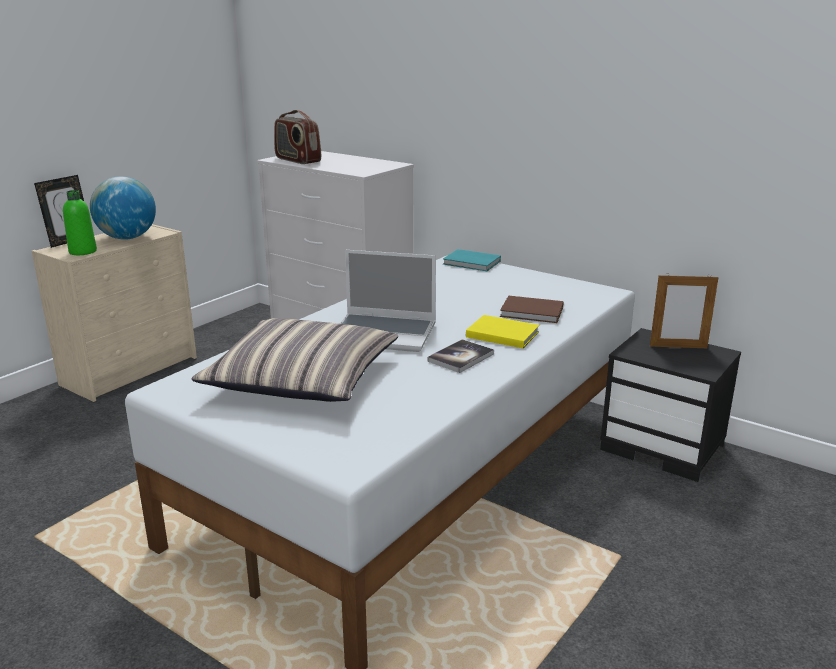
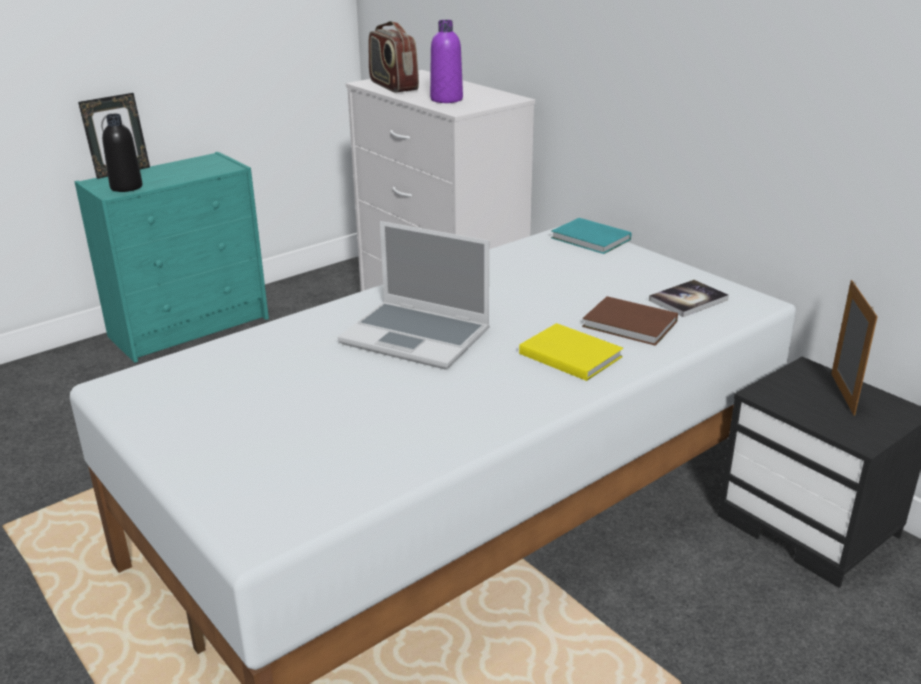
camera: 15 degrees right, 5 degrees up
beige dresser [32,224,197,402] -> turquoise dresser [75,152,269,363]
green bottle [63,190,97,255] -> black bottle [102,114,143,192]
globe [90,176,156,240] -> none
pillow [191,318,398,402] -> none
book [427,339,494,373] -> book moved to [649,280,729,317]
picture frame [650,273,719,348] -> picture frame turned 105 degrees counterclockwise [831,280,878,416]
none -> purple bottle [430,20,463,103]

